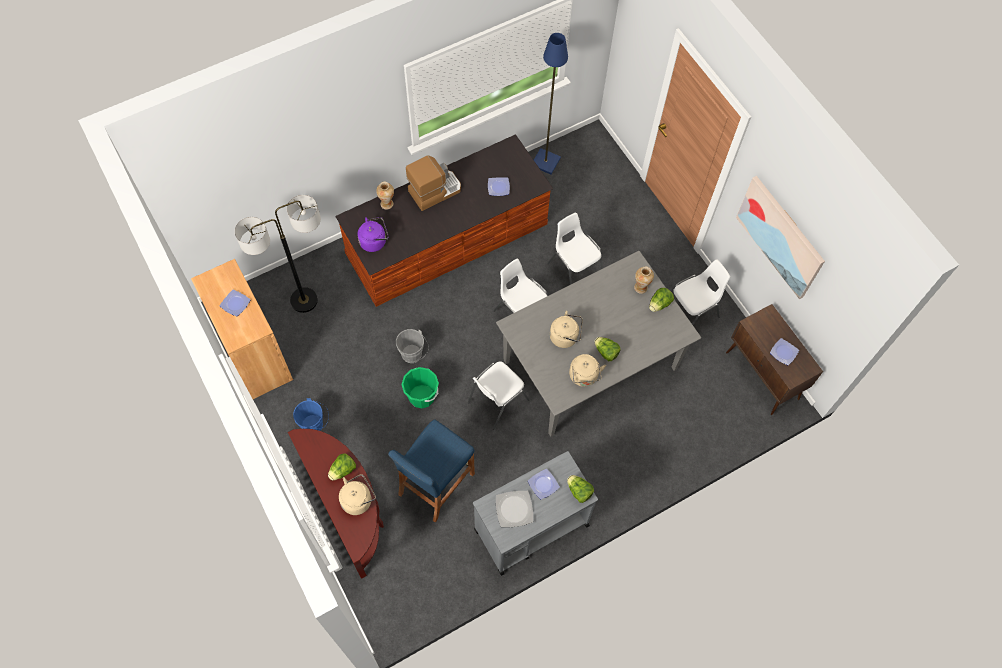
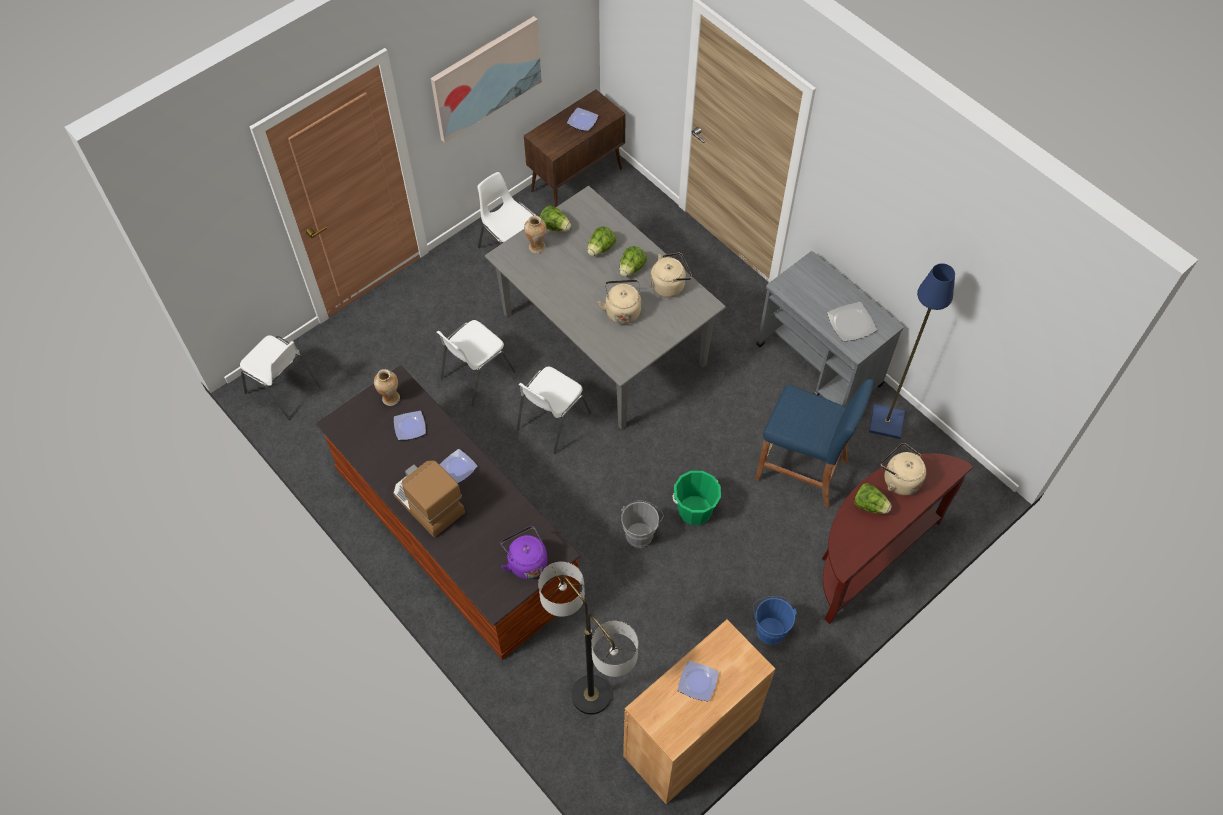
camera: 100 degrees left, 5 degrees down
vase [376,182,394,210] -> vase moved to [374,369,400,406]
white chair [468,361,529,429] -> white chair moved to [240,335,321,420]
plate [528,469,560,499] -> plate moved to [440,449,477,483]
blue floor lamp [534,33,568,174] -> blue floor lamp moved to [869,263,955,439]
lettuce [567,475,594,503] -> lettuce moved to [587,227,616,256]

